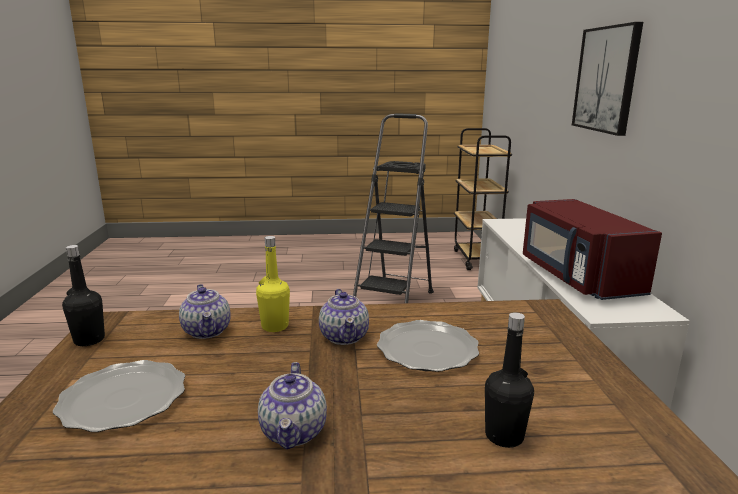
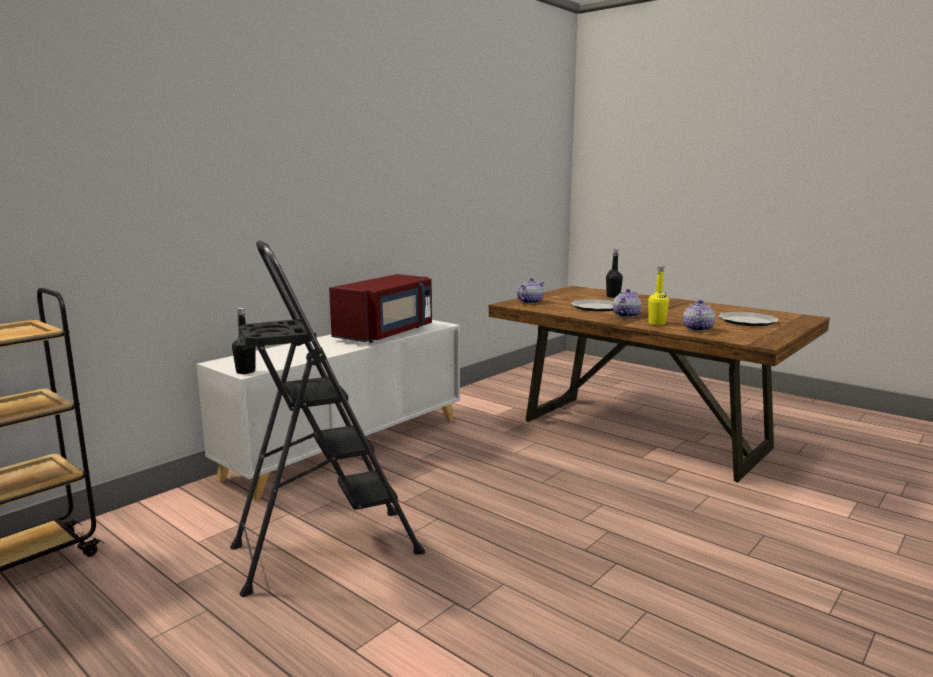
camera: 135 degrees left, 5 degrees down
black bottle [62,245,105,346] -> black bottle moved to [232,308,256,374]
teapot [258,362,327,450] -> teapot moved to [517,278,544,304]
picture [572,22,643,136] -> none

